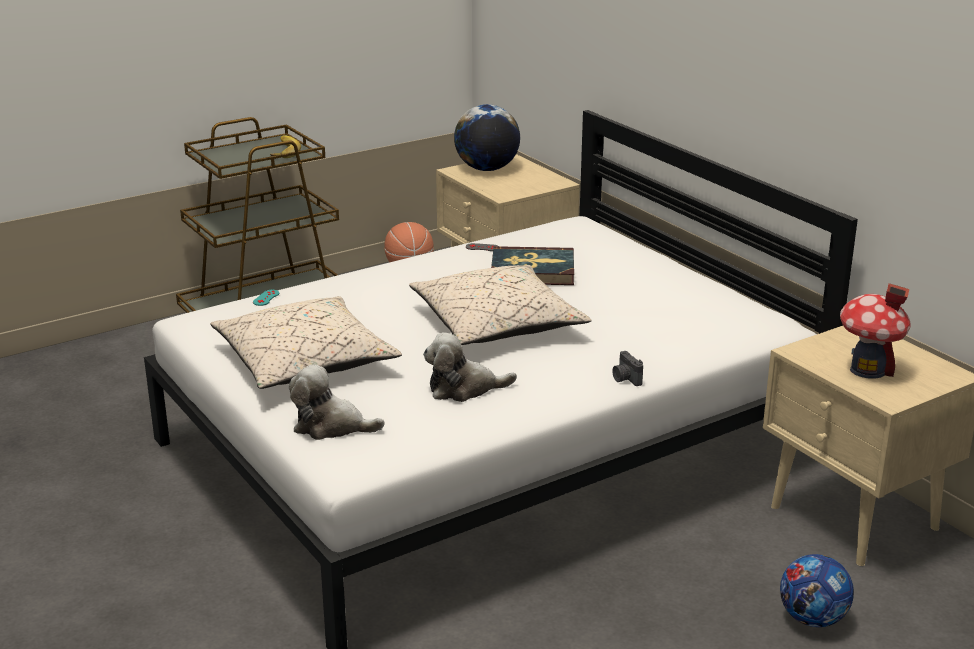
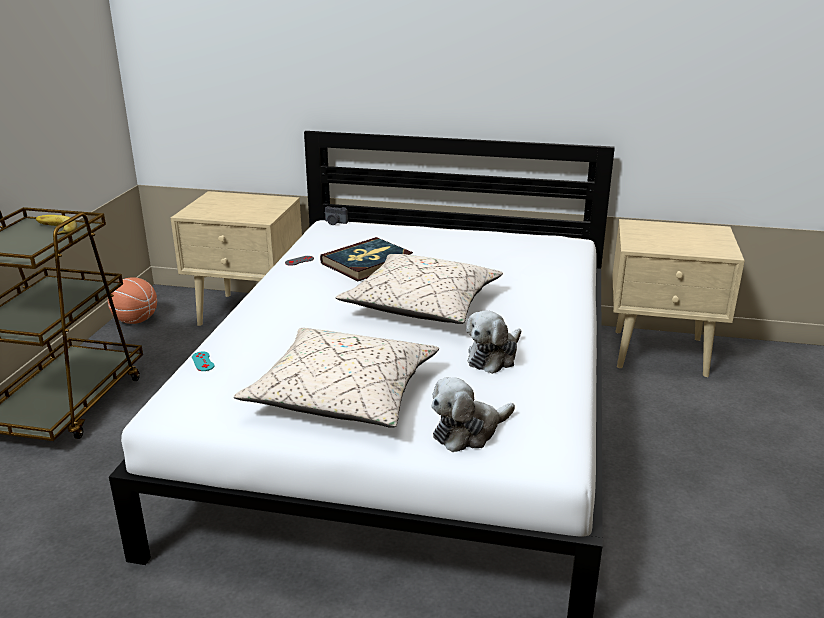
camera: 45 degrees left, 0 degrees up
globe [454,104,520,171] -> none
camera [612,351,643,386] -> camera moved to [325,206,348,225]
football [780,554,854,627] -> none
toy house [840,283,910,379] -> none

